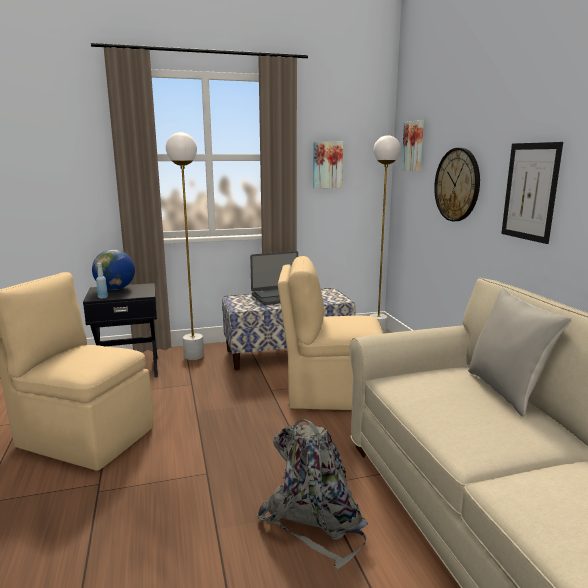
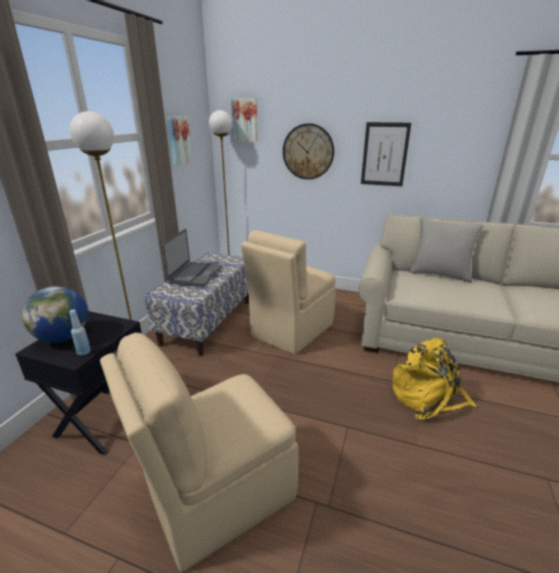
camera: 55 degrees left, 10 degrees up
grey backpack [257,419,368,569] -> yellow backpack [393,338,477,420]

